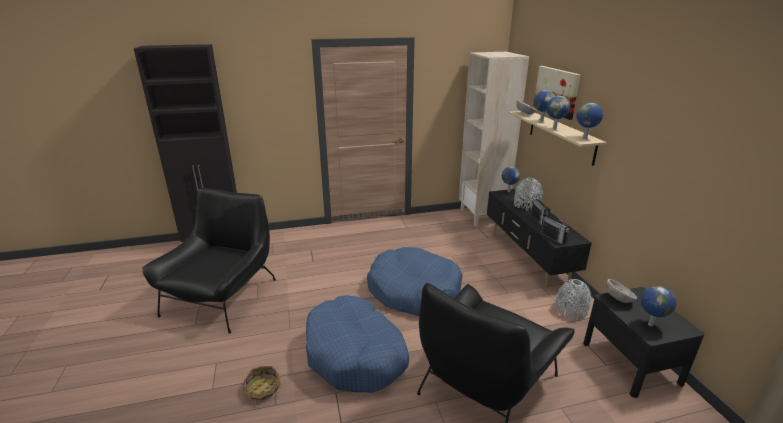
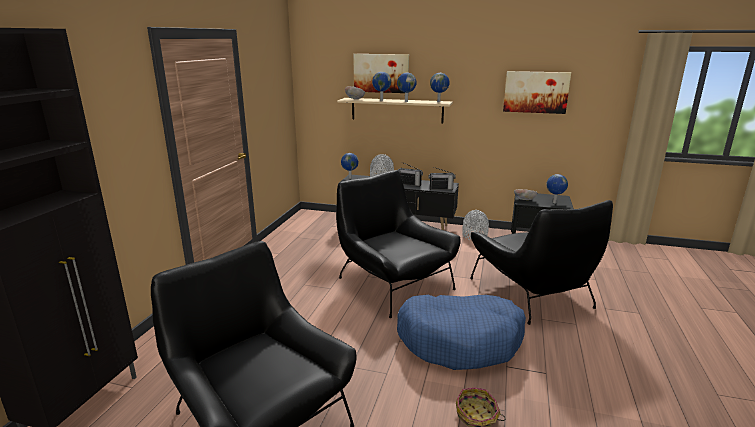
camera: 60 degrees left, 5 degrees down
blue dog bed [367,247,463,316] -> black armchair [336,170,461,318]
beige bookcase [459,52,529,227] -> none
none -> picture [503,71,571,114]

